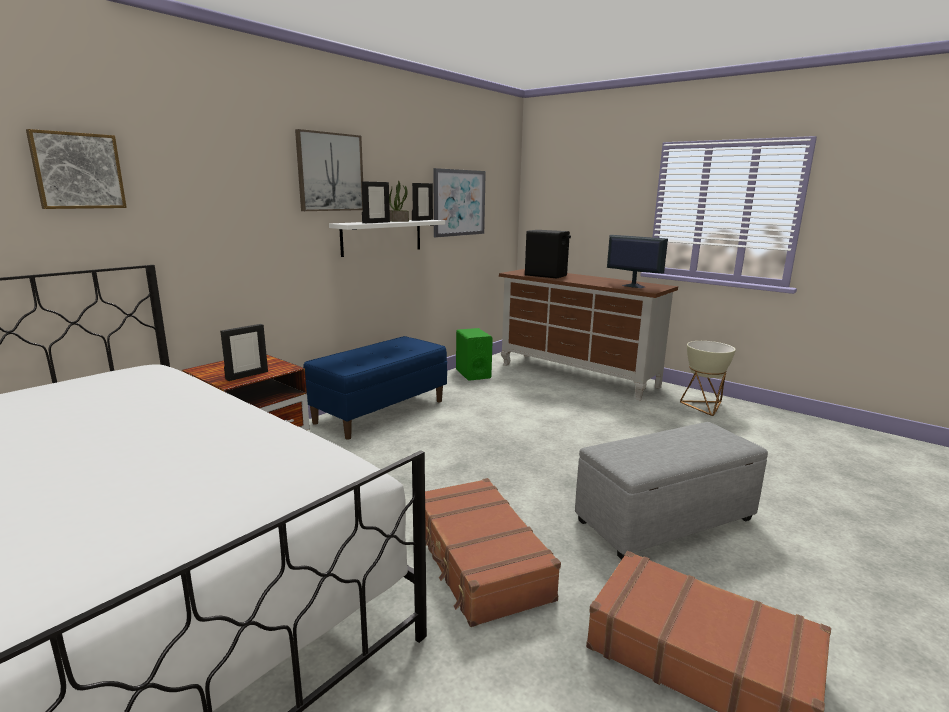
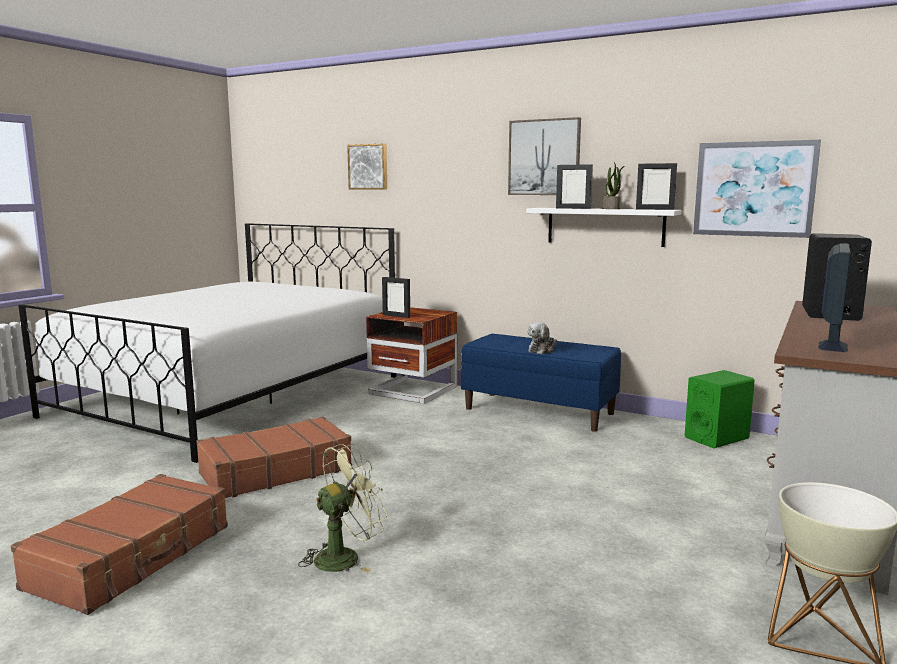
camera: 80 degrees right, 5 degrees down
grey ottoman [575,422,768,560] -> green fan [298,444,388,573]
none -> plush toy [528,322,557,354]

